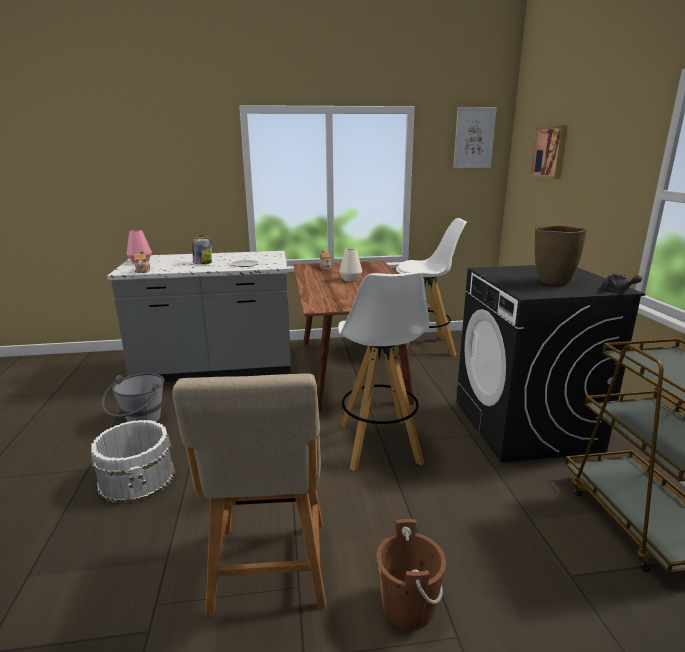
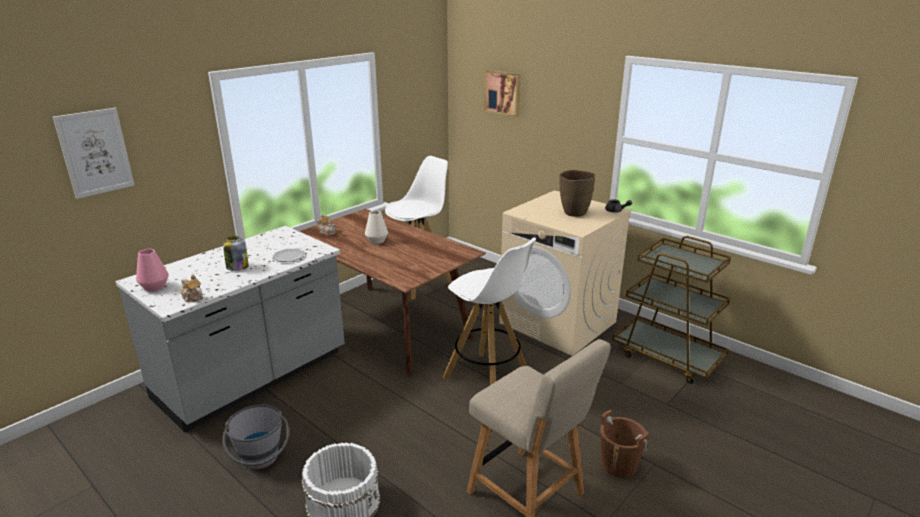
camera: 40 degrees left, 5 degrees up
picture [453,107,497,168] -> picture moved to [53,108,135,199]
black washing machine [456,265,645,463] -> beige washing machine [499,190,632,356]

